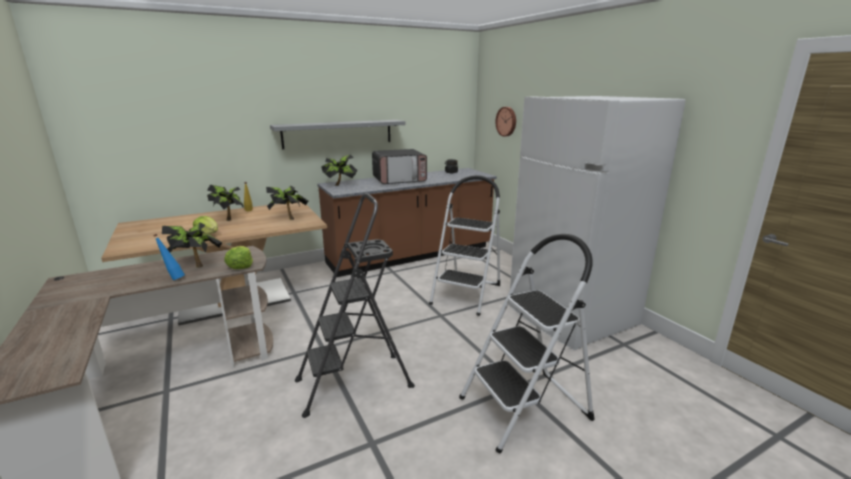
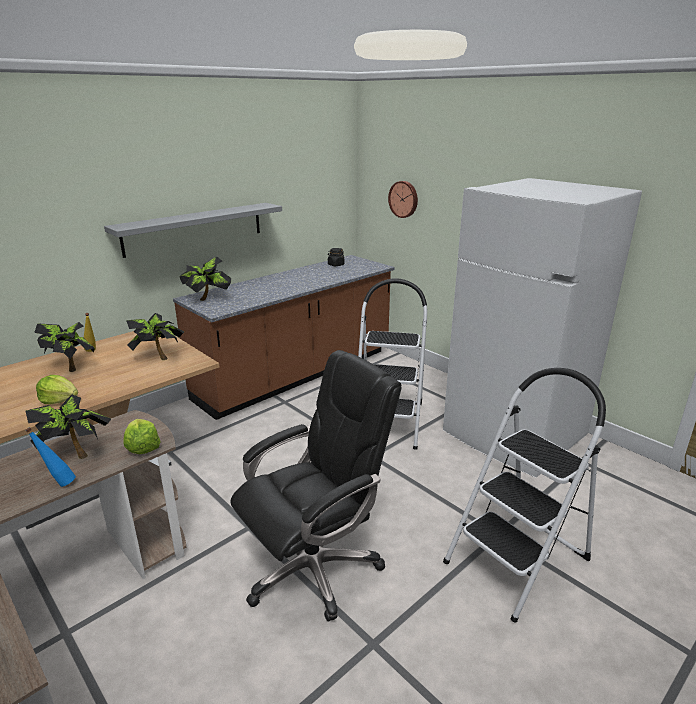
camera: 15 degrees left, 5 degrees up
step ladder [295,193,415,418] -> black office chair [230,350,402,622]
microwave [372,149,427,184] -> none

